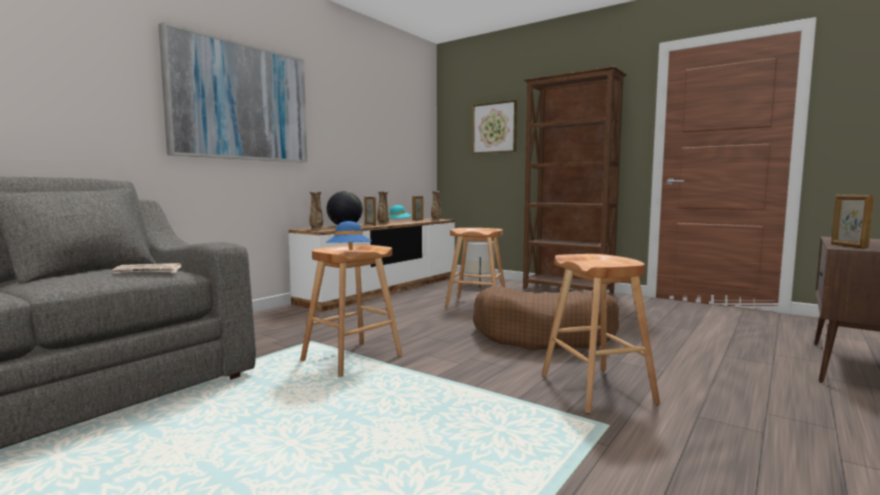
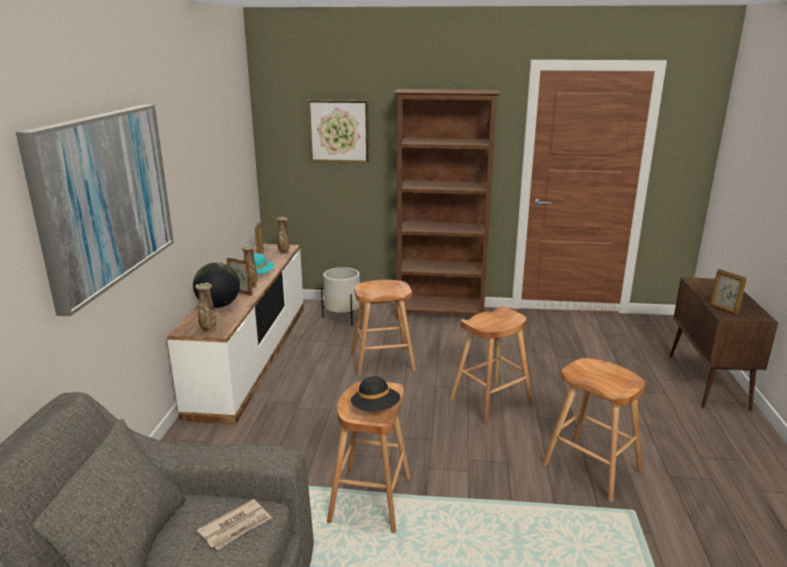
camera: 30 degrees left, 15 degrees up
blue hat [326,221,371,250] -> black hat [351,376,401,412]
brown dog bed [473,286,619,350] -> brown stool [450,306,533,425]

